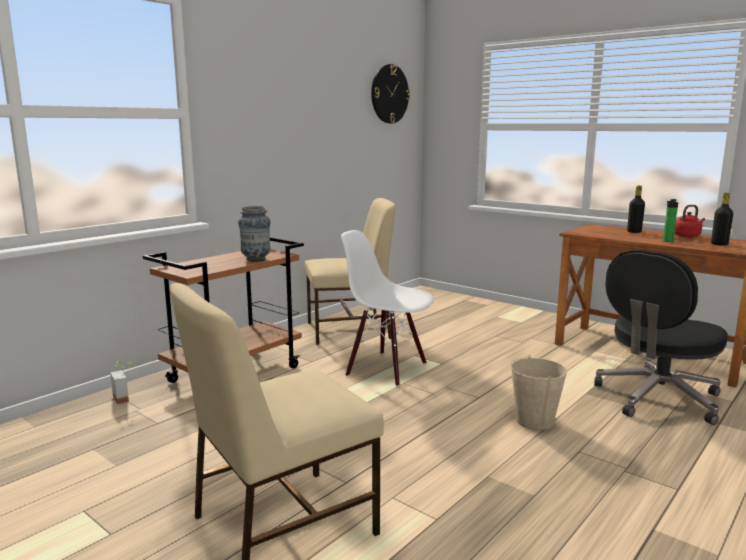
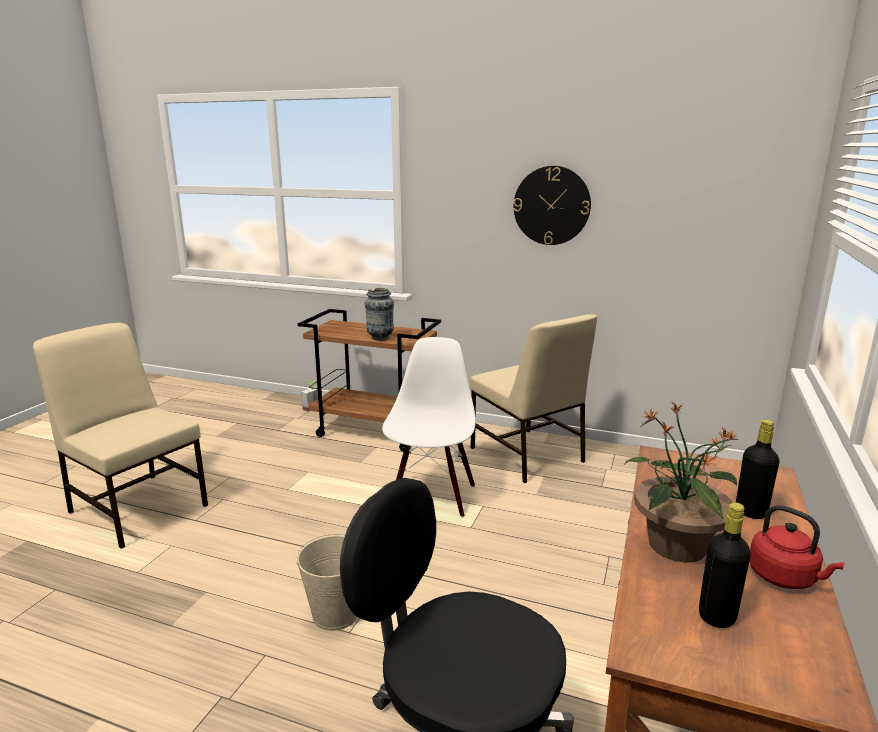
camera: 70 degrees right, 5 degrees up
wall clock [371,64,410,124] -> wall clock moved to [514,166,591,245]
bottle [663,199,678,242] -> potted plant [625,400,739,562]

